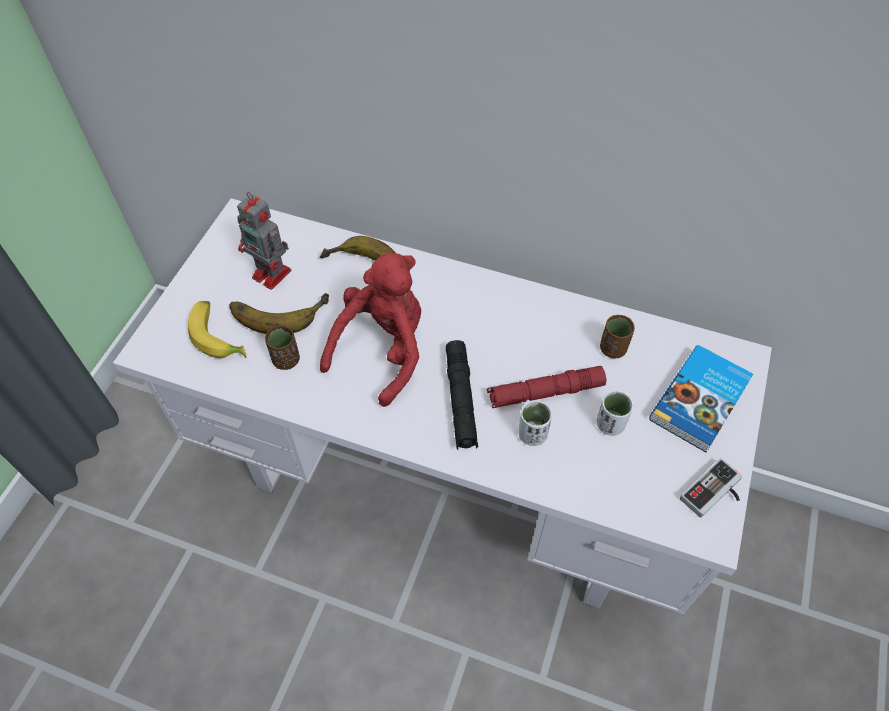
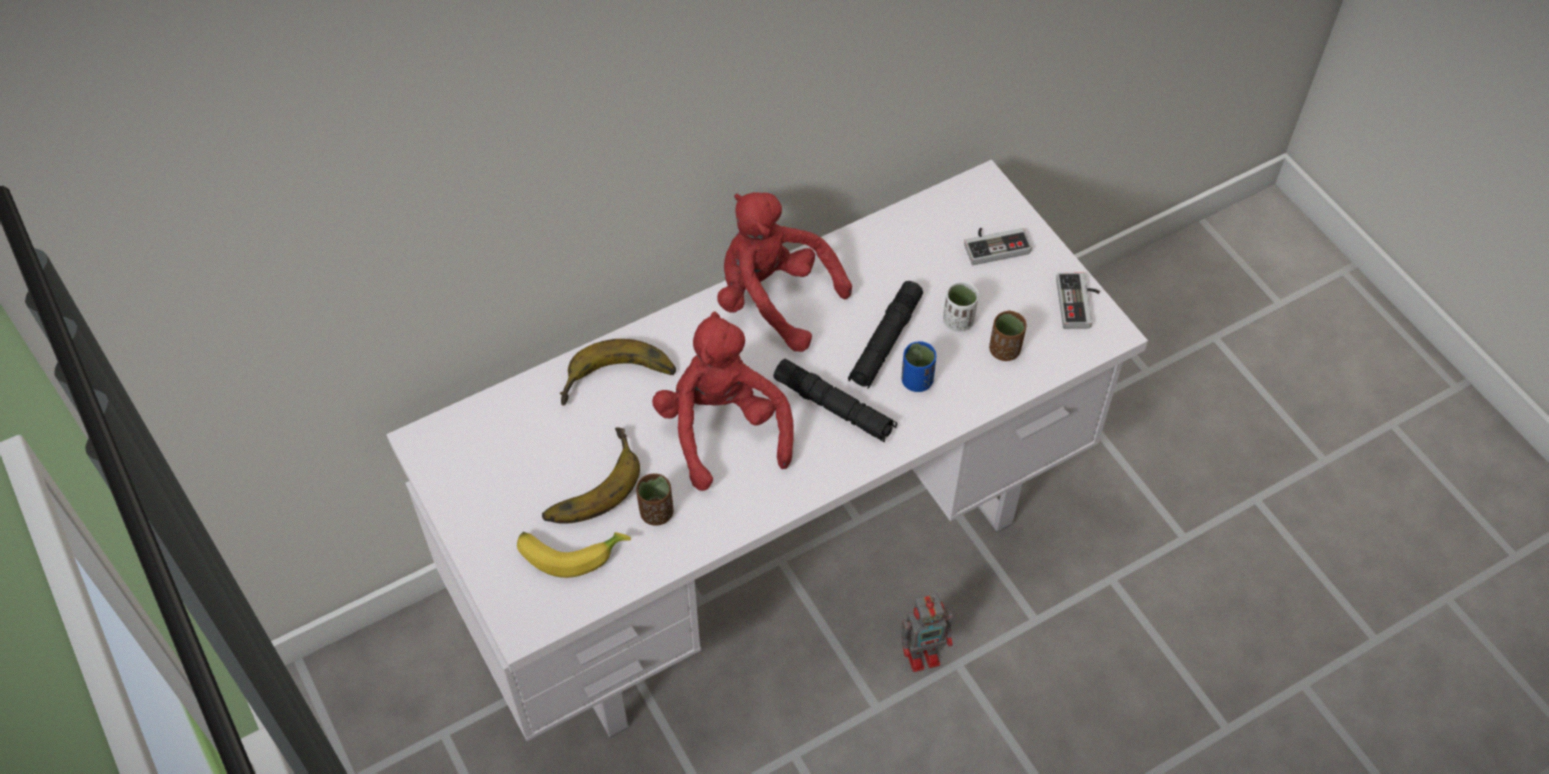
camera: 50 degrees left, 0 degrees up
toy robot [237,192,291,290] -> toy robot moved to [901,594,953,672]
red flashlight [487,366,606,408] -> black flashlight [848,281,923,389]
white cup [518,400,552,446] -> blue cup [902,341,936,392]
brown cup [600,315,635,359] -> brown cup moved to [989,310,1027,361]
book [649,345,753,452] -> game controller [964,228,1032,265]
none -> red plush toy [717,192,852,352]

